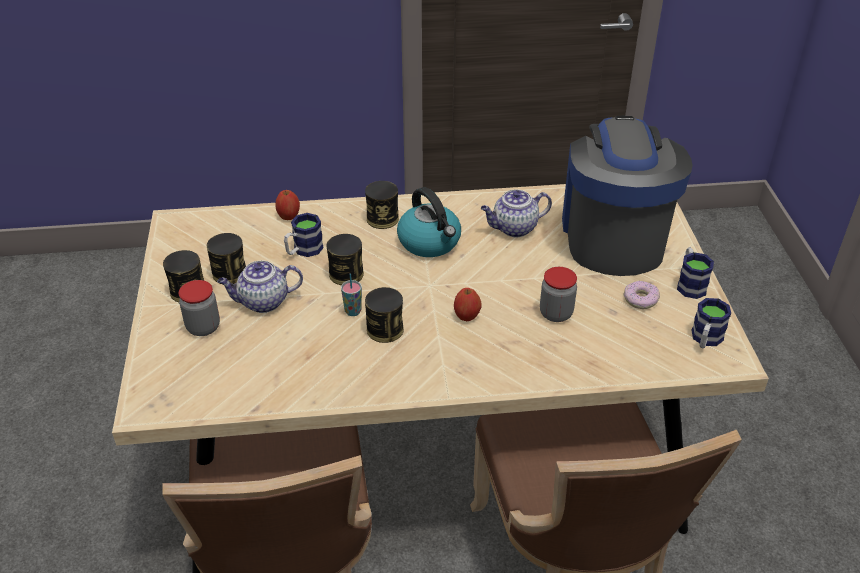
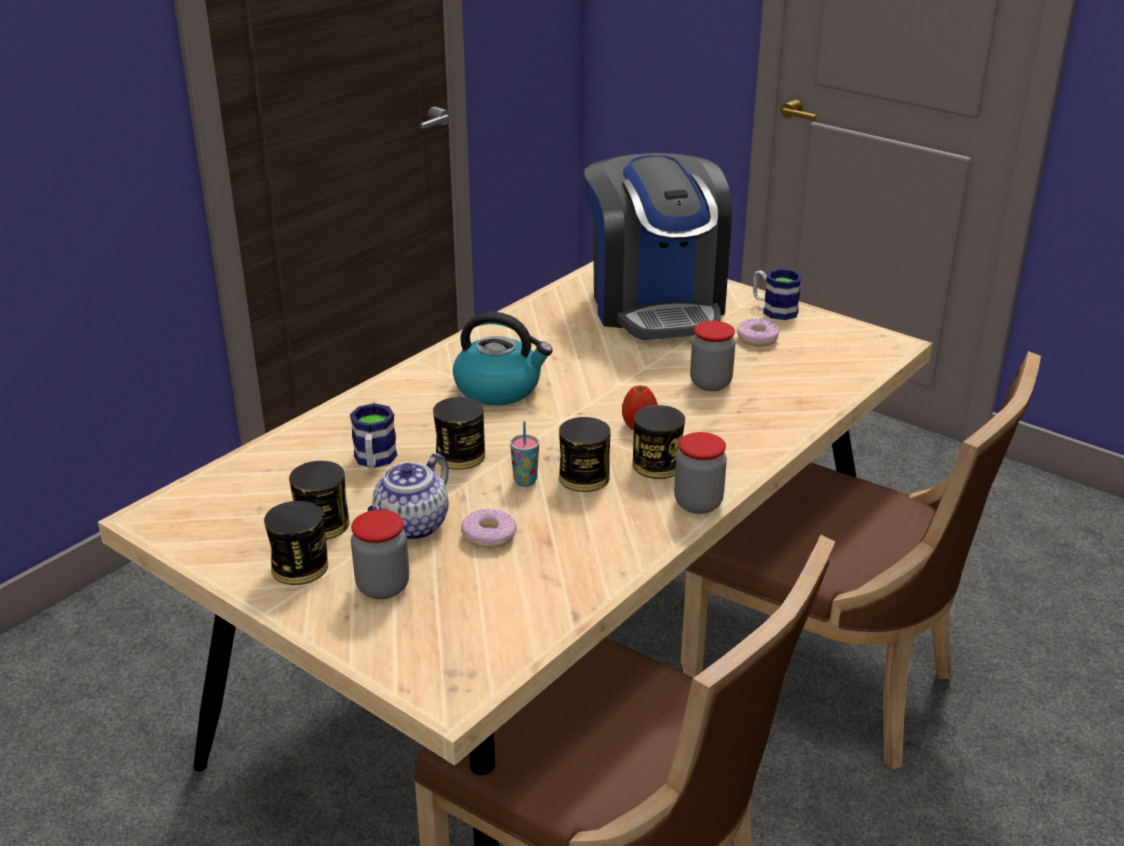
camera: 45 degrees left, 10 degrees down
apple [275,190,300,220] -> none
can [365,181,399,229] -> can moved to [633,405,685,479]
teapot [481,189,552,237] -> none
coffee machine [562,115,693,276] -> coffee machine turned 150 degrees counterclockwise [584,153,732,340]
mug [691,298,731,348] -> none
none -> donut [461,509,517,548]
none -> jar [674,432,727,514]

